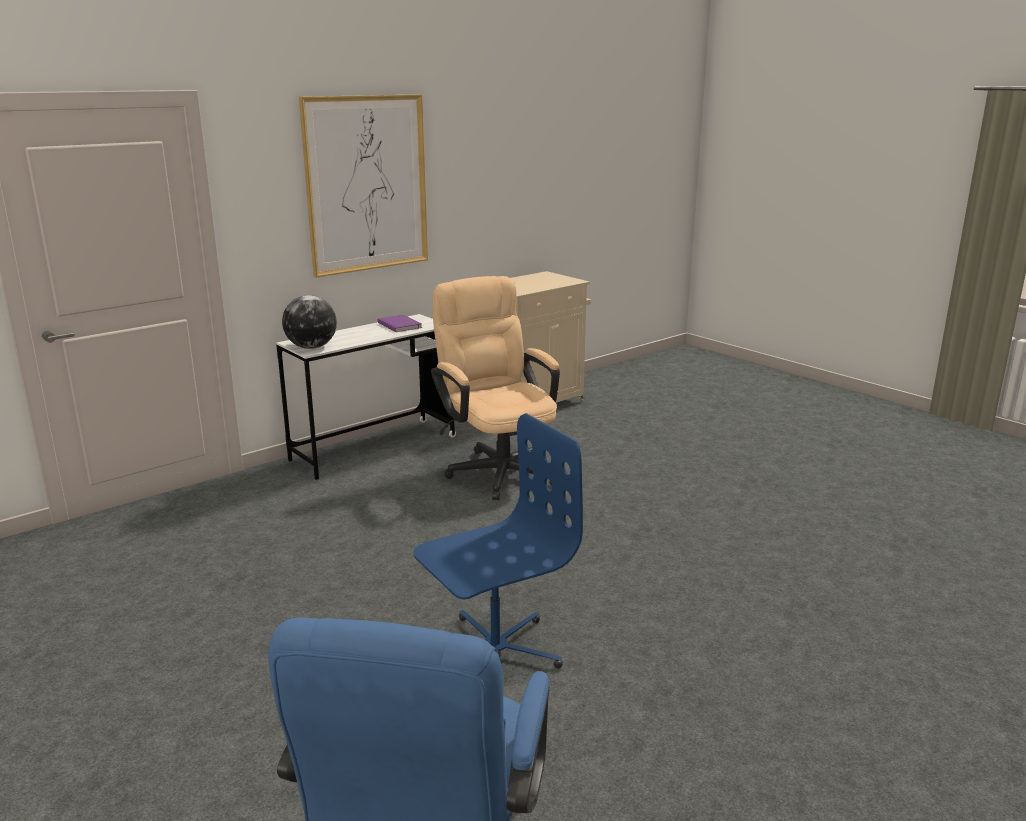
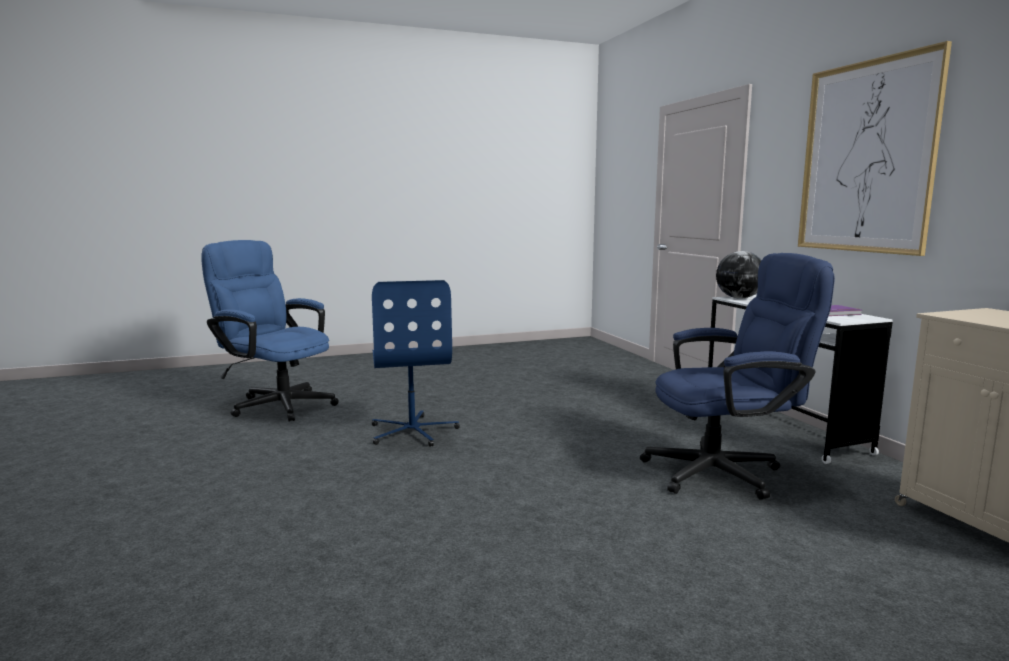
camera: 110 degrees right, 10 degrees down
beige office chair [431,276,560,500] -> blue office chair [640,253,835,500]

